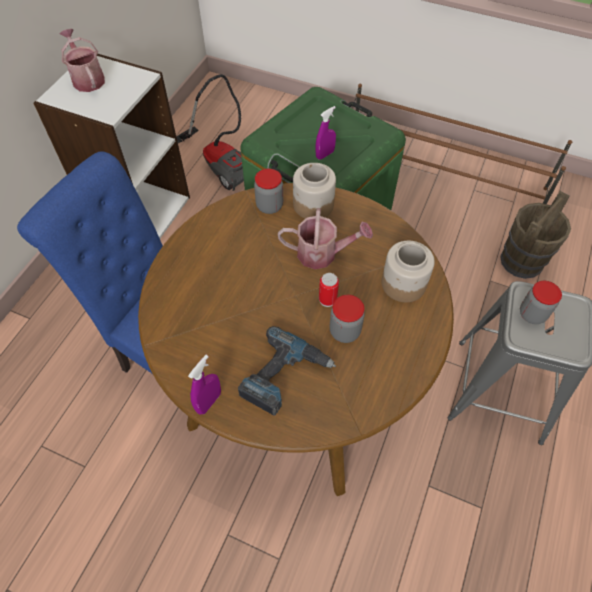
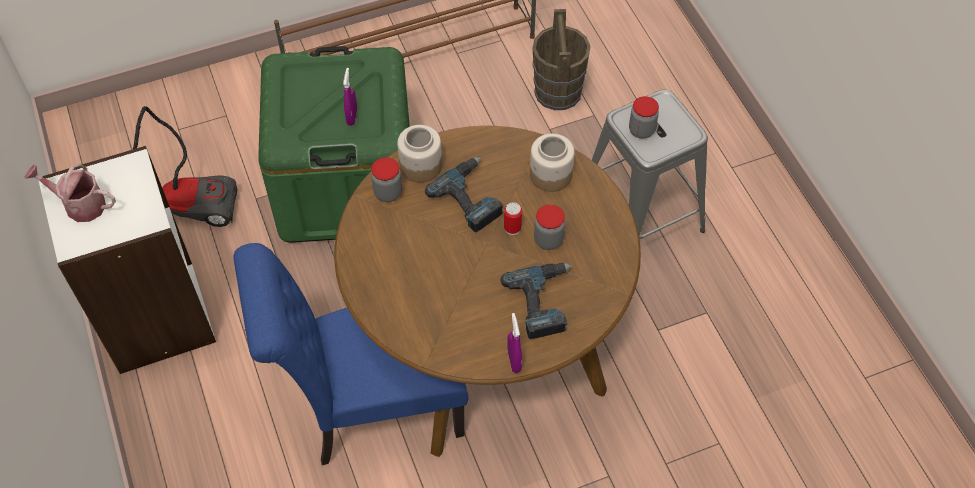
camera: 45 degrees left, 0 degrees up
watering can [278,208,373,269] -> power drill [425,157,504,233]

